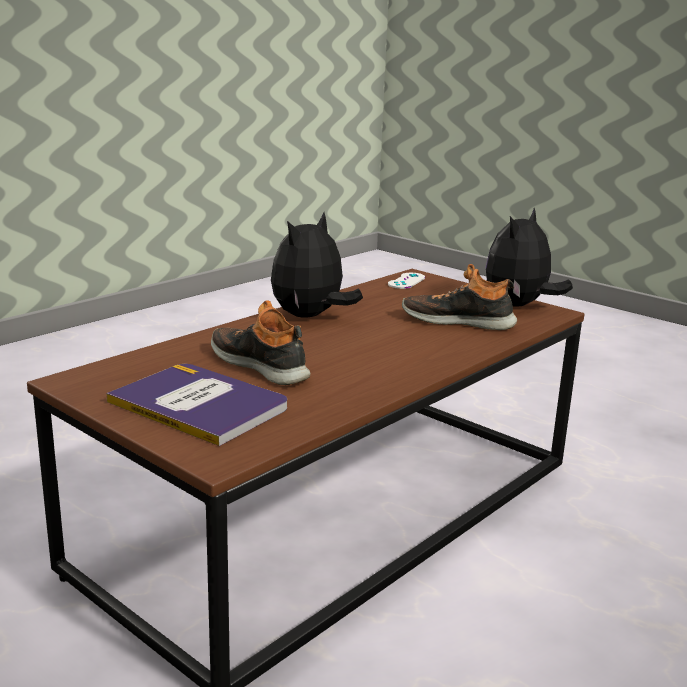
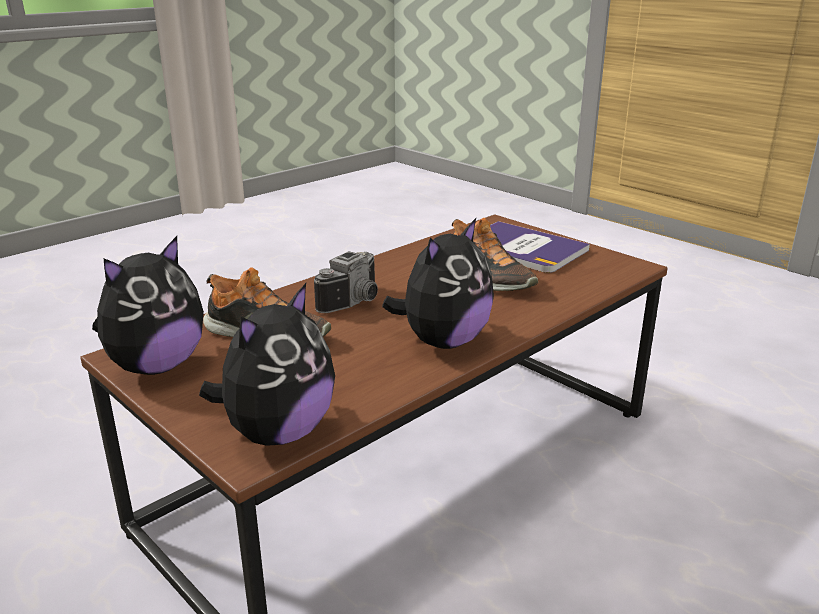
camera: 175 degrees left, 5 degrees up
white game controller [388,273,425,289] -> plush toy [199,283,335,446]
none -> camera [314,251,378,313]

